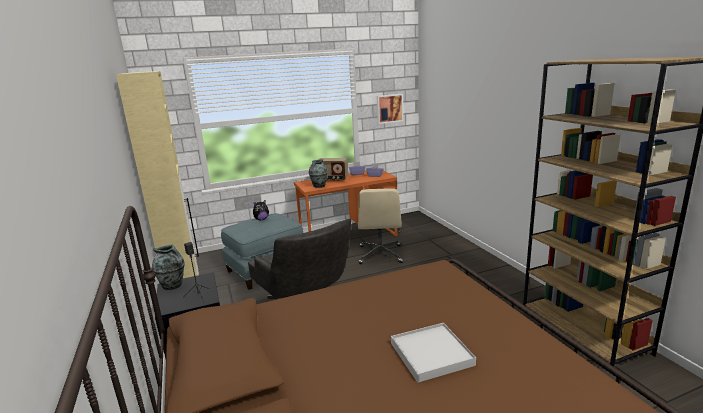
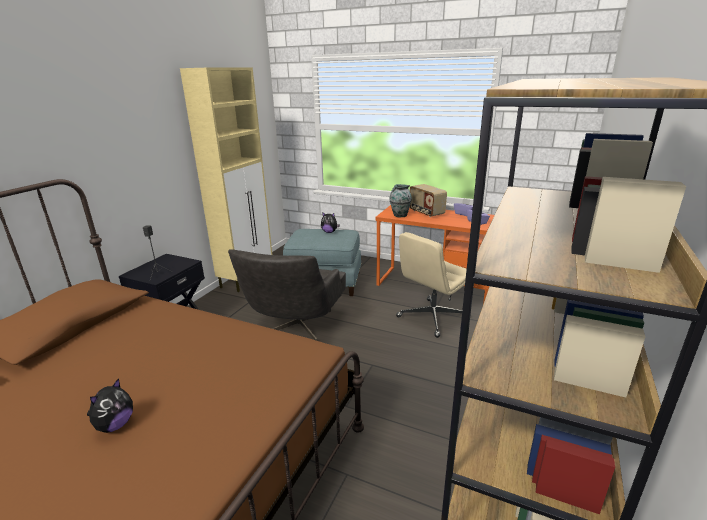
camera: 45 degrees right, 5 degrees up
vase [152,244,185,290] -> none
picture [377,94,403,124] -> none
white tray [391,323,476,383] -> plush toy [87,378,133,433]

